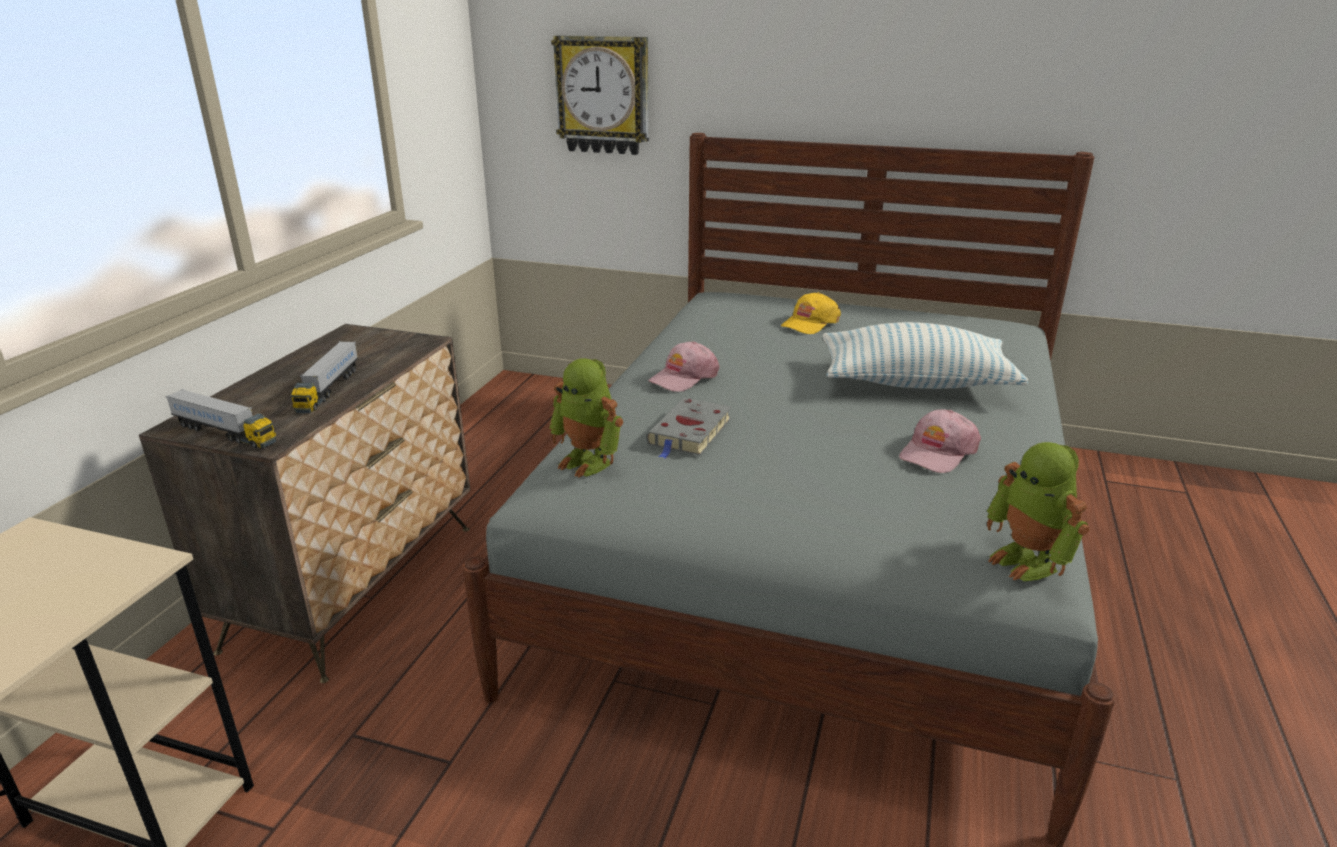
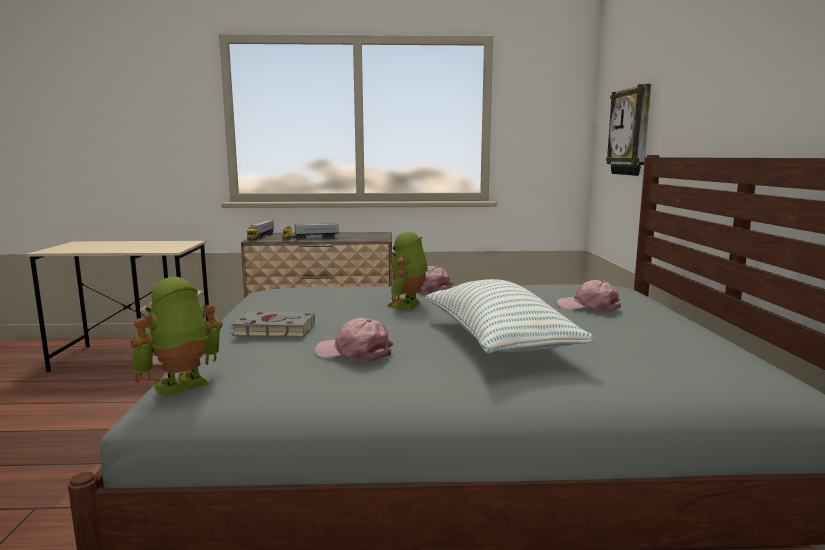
camera: 70 degrees right, 15 degrees down
toy robot [549,358,623,478] -> toy robot moved to [387,231,428,310]
grey book [647,398,732,459] -> grey book moved to [228,312,315,337]
yellow cap [781,292,841,334] -> pink cap [557,280,621,312]

